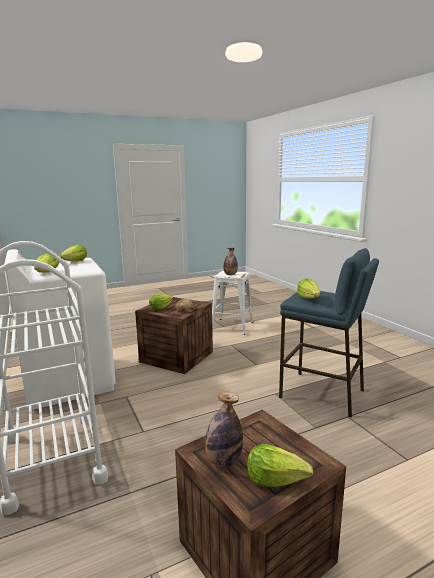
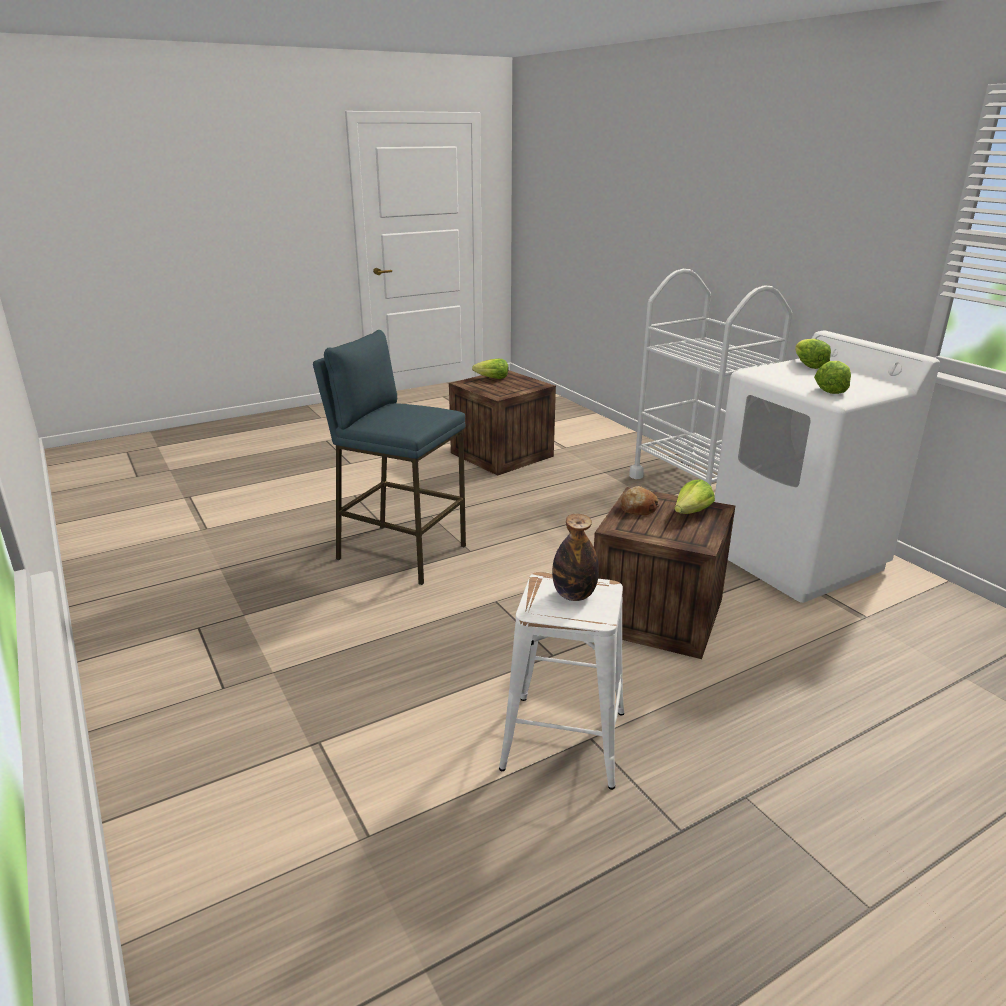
camera: 175 degrees right, 10 degrees up
bottle [205,391,243,468] -> none
lettuce [297,278,321,299] -> none

